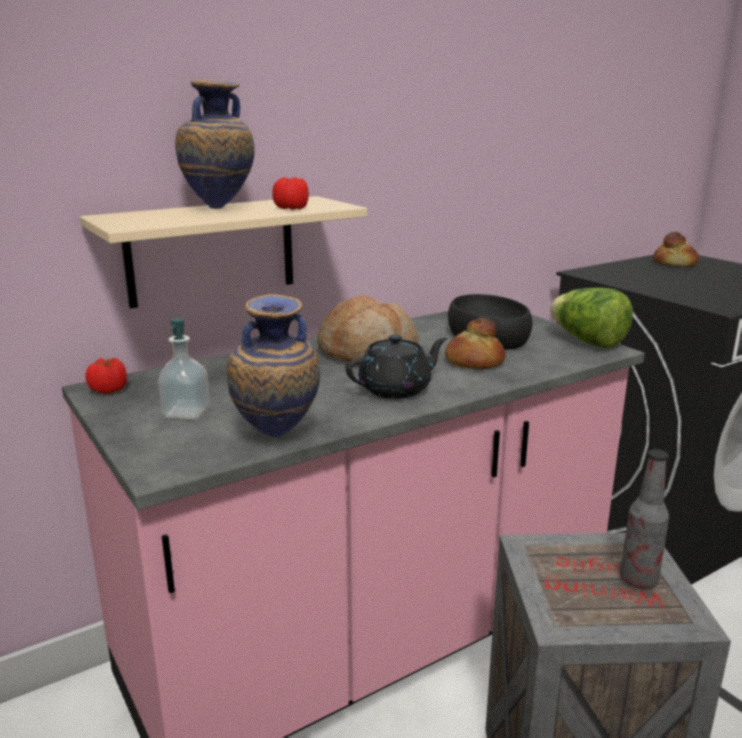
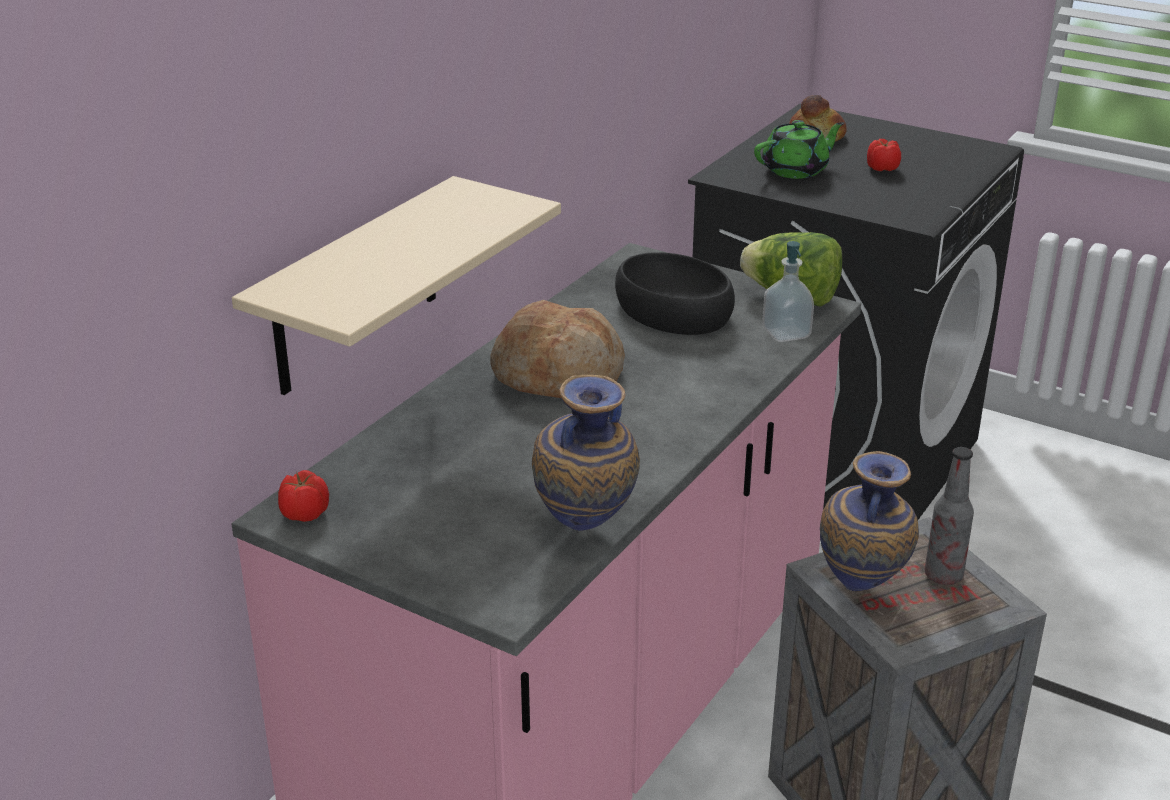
camera: 25 degrees left, 10 degrees up
soap dispenser [158,318,210,419] -> soap dispenser moved to [762,241,814,342]
vase [175,80,255,209] -> vase moved to [820,451,919,591]
tomato [272,177,309,210] -> tomato moved to [867,139,901,171]
black teapot [346,335,448,399] -> none
bread [445,317,506,369] -> none
none -> green teapot [754,120,844,179]

